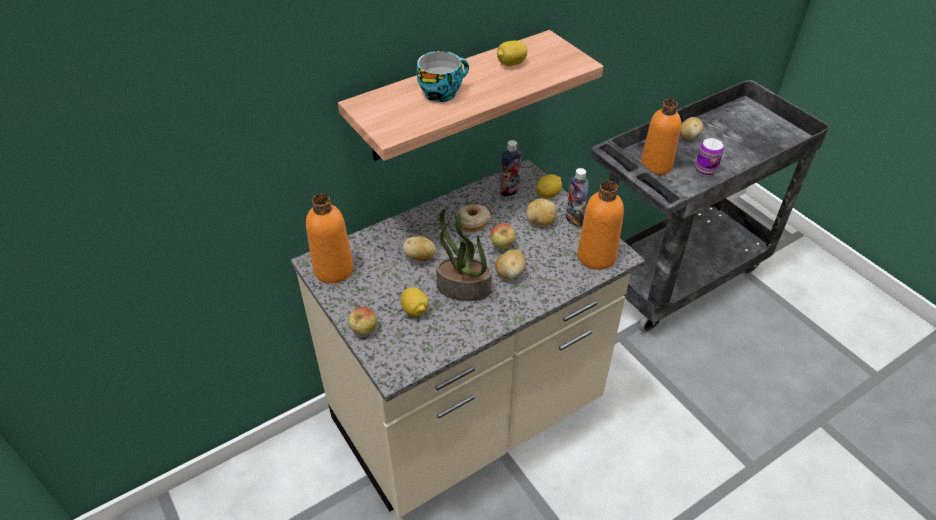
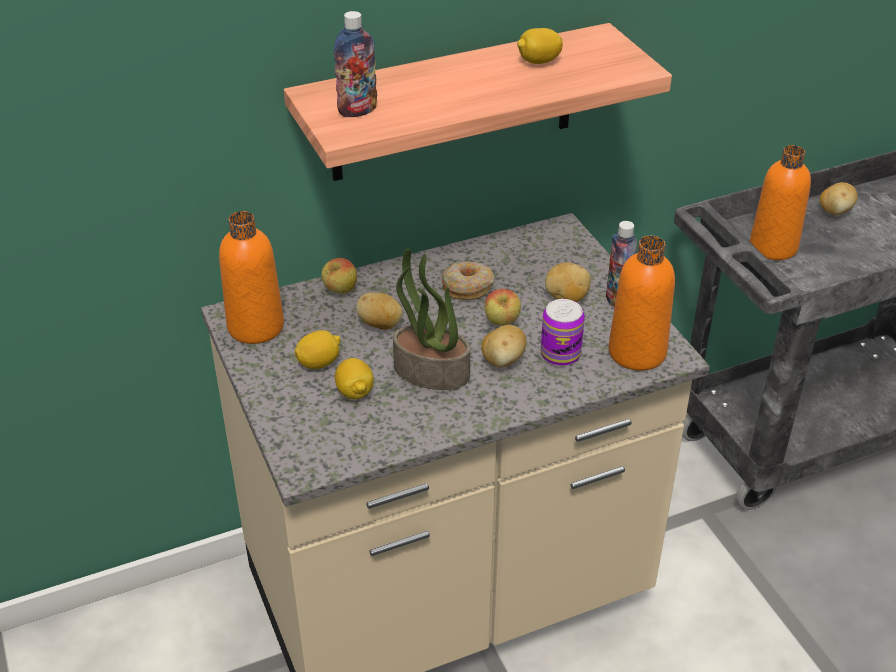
camera: 10 degrees right, 5 degrees down
apple [348,307,377,335] -> apple moved to [321,258,357,294]
cup [417,51,469,102] -> none
bottle [500,140,522,197] -> bottle moved to [334,11,377,117]
lemon [536,174,562,198] -> lemon moved to [295,330,340,369]
can [695,138,724,176] -> can moved to [541,299,585,366]

